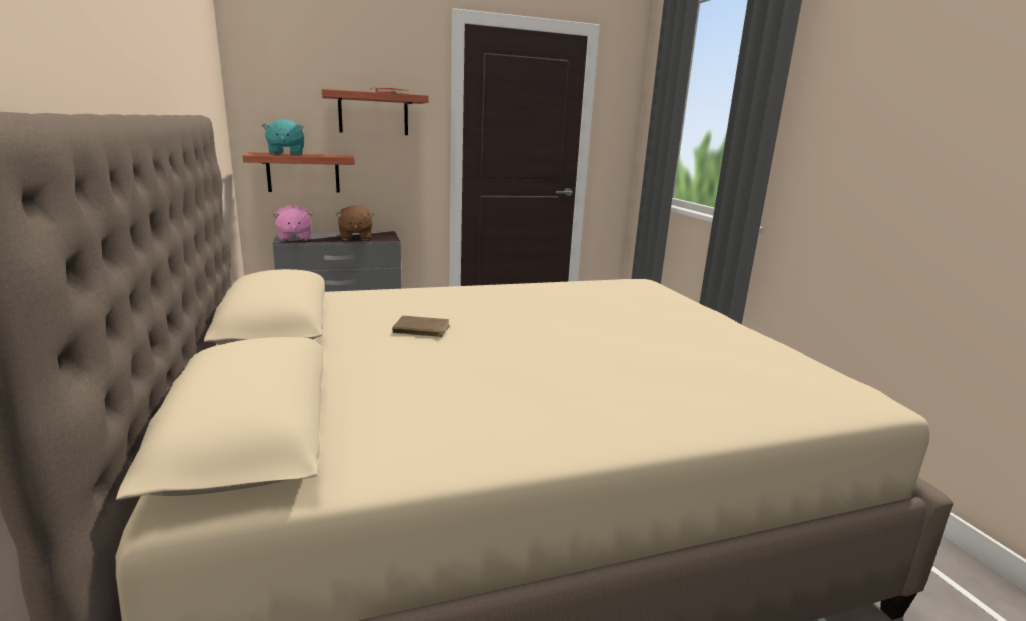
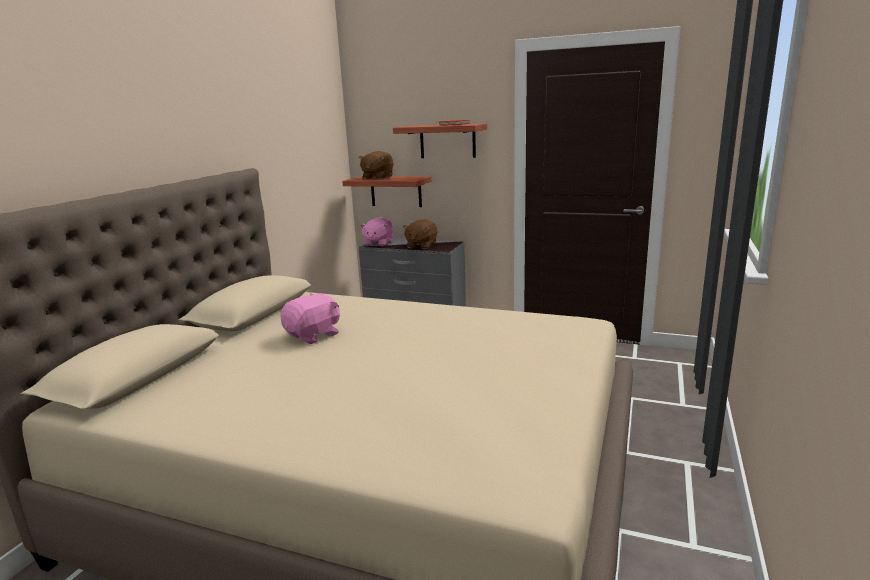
camera: 40 degrees right, 0 degrees up
turquoise plush toy [262,119,304,155] -> brown plush toy [358,151,394,179]
brown book [392,316,450,337] -> pink plush toy [281,293,340,344]

